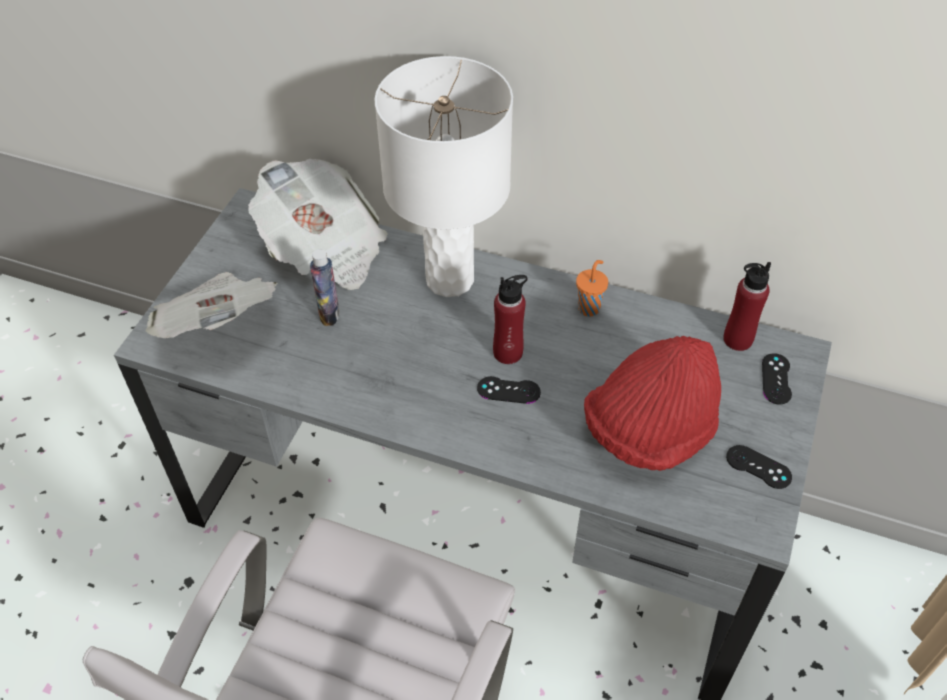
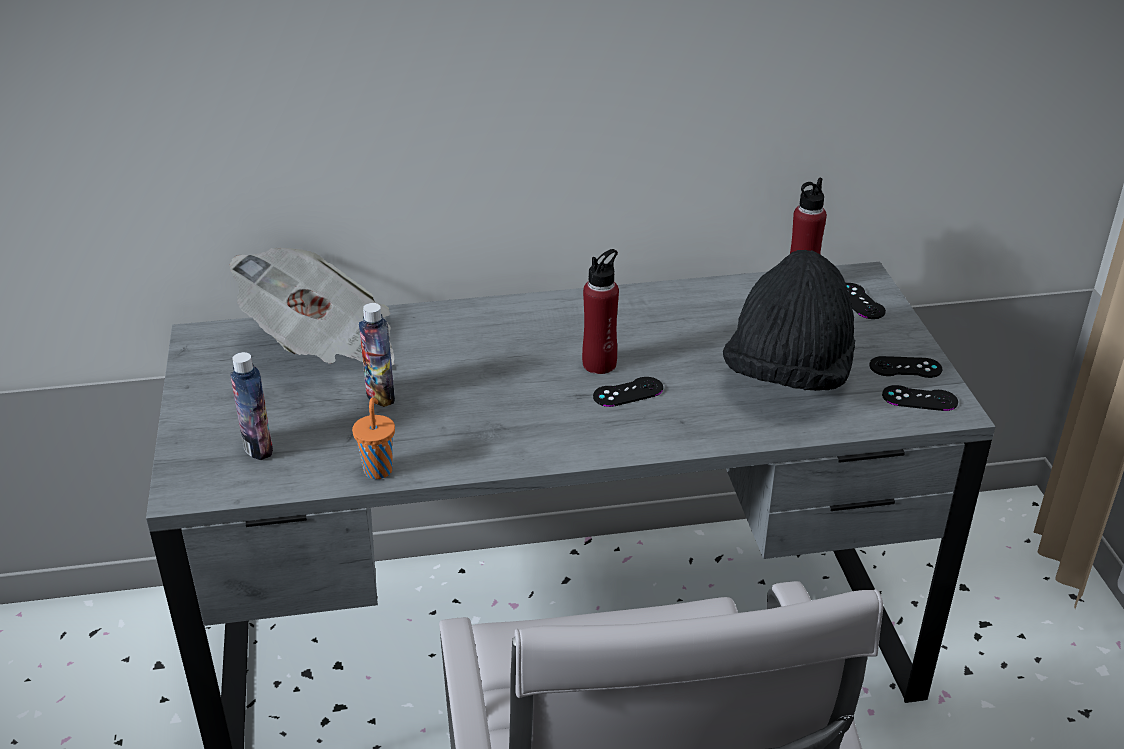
camera: 30 degrees left, 15 degrees down
newspaper [145,272,278,338] -> bottle [230,352,273,460]
white table lamp [375,56,513,297] -> none
orange cup [576,260,608,316] -> orange cup moved to [352,397,395,479]
red hat [584,336,721,471] -> black hat [723,250,855,391]
none -> black game controller [882,385,958,411]

